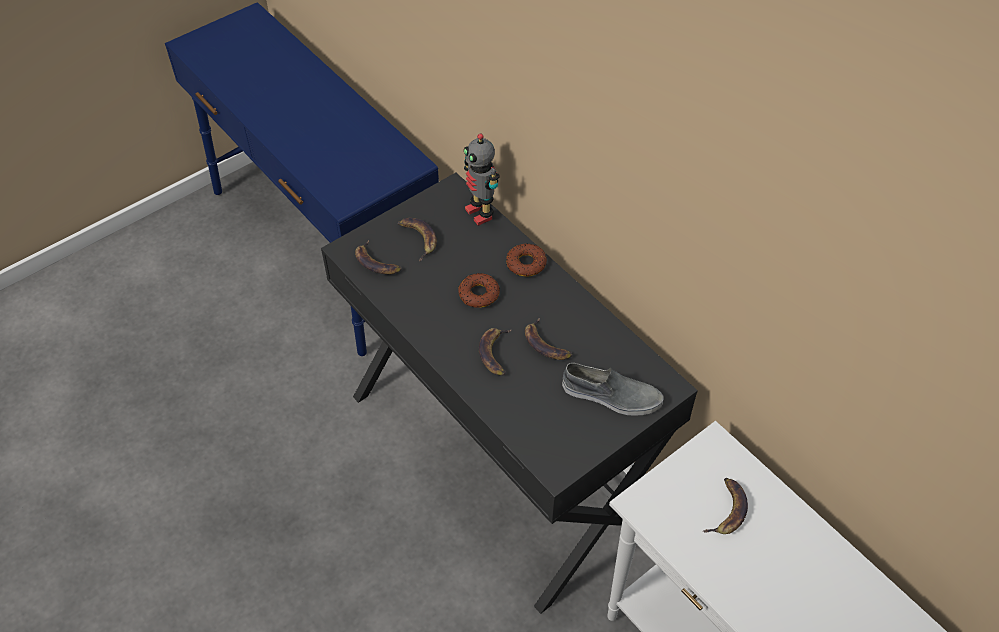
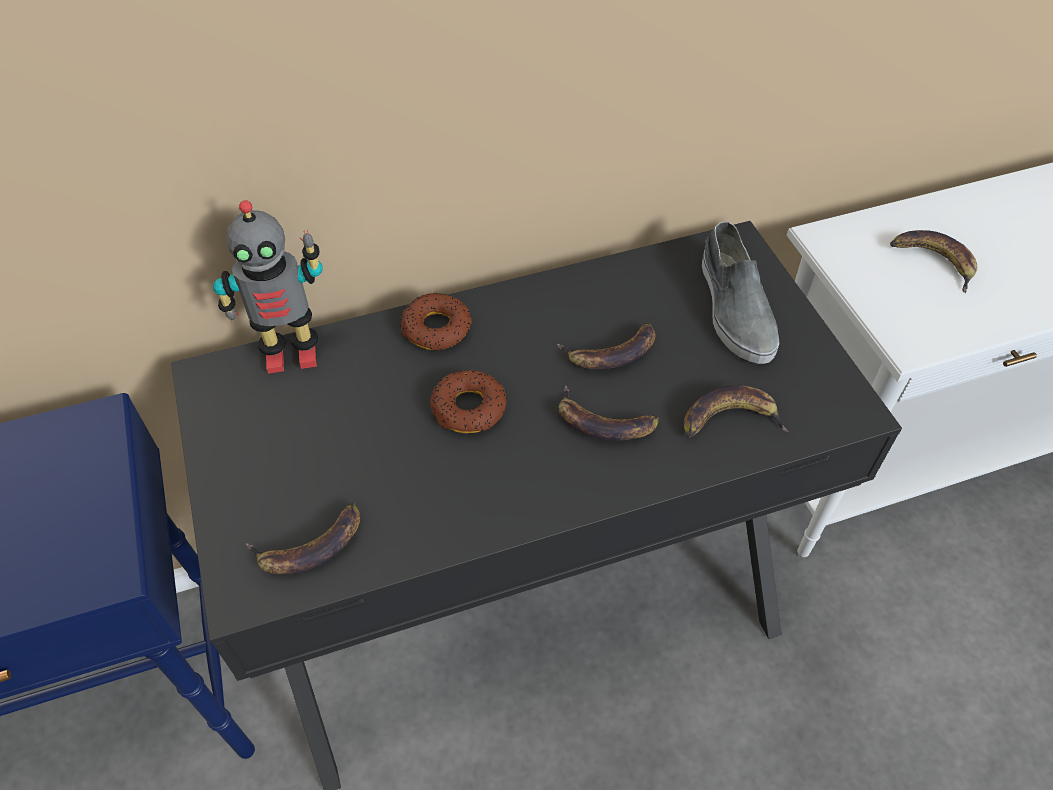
camera: 70 degrees left, 0 degrees up
banana [398,218,437,261] -> banana moved to [684,385,789,438]
grey shoe [562,363,664,416] -> grey shoe turned 135 degrees clockwise [702,222,779,364]

